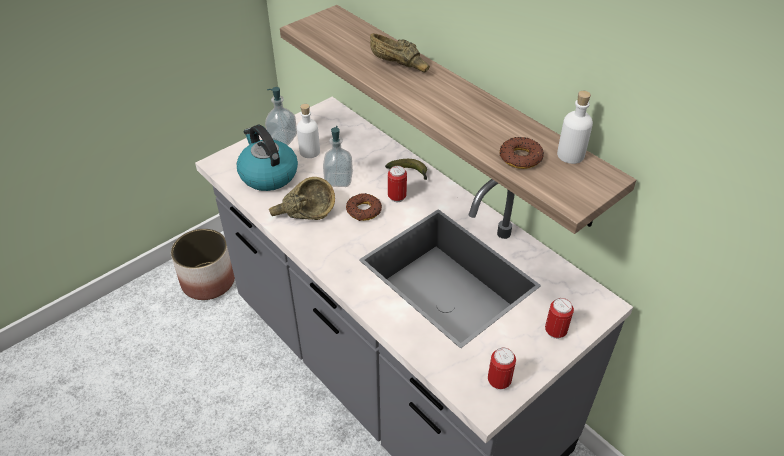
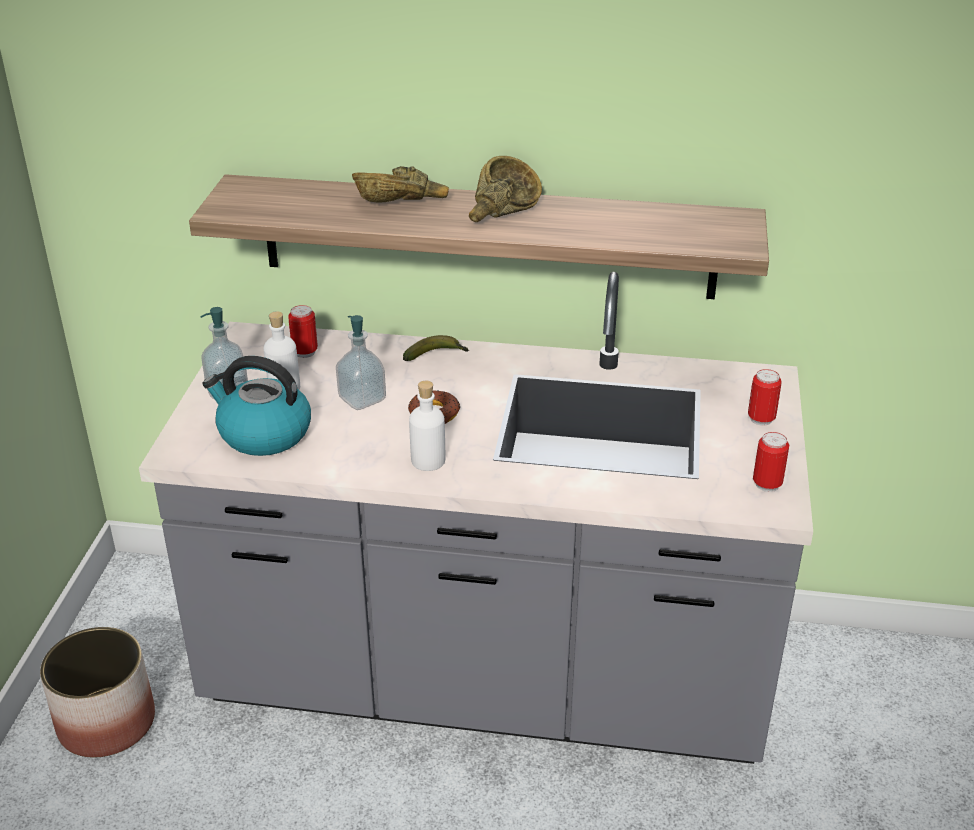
camera: 40 degrees left, 10 degrees down
brown bowl [269,177,335,220] -> brown bowl moved to [469,156,542,222]
can [388,166,407,202] -> can moved to [288,305,318,358]
donut [499,137,544,169] -> none
white bottle [557,91,593,164] -> white bottle moved to [409,381,445,471]

